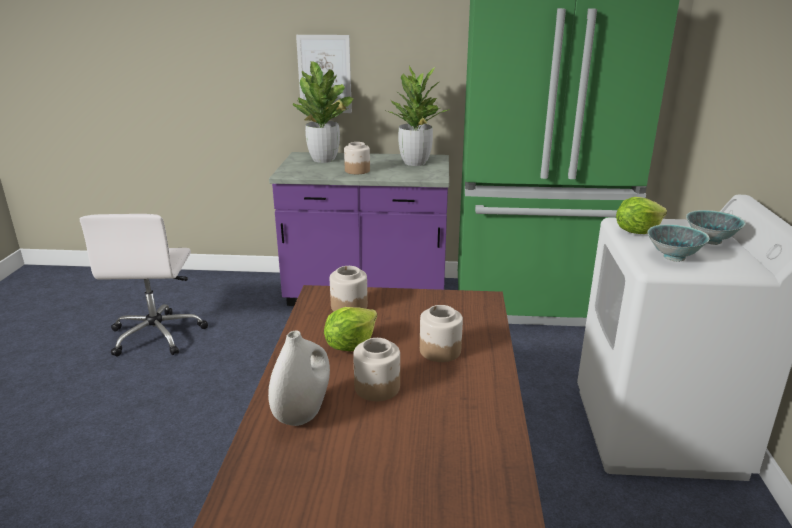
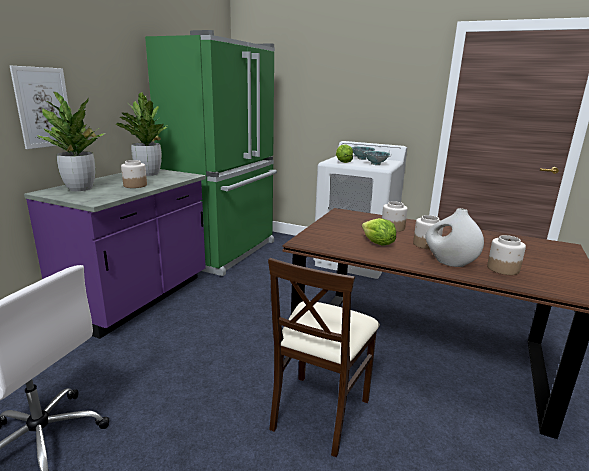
camera: 70 degrees left, 5 degrees down
jar [330,266,368,311] -> jar moved to [487,235,526,275]
none -> beige chair [268,258,380,457]

